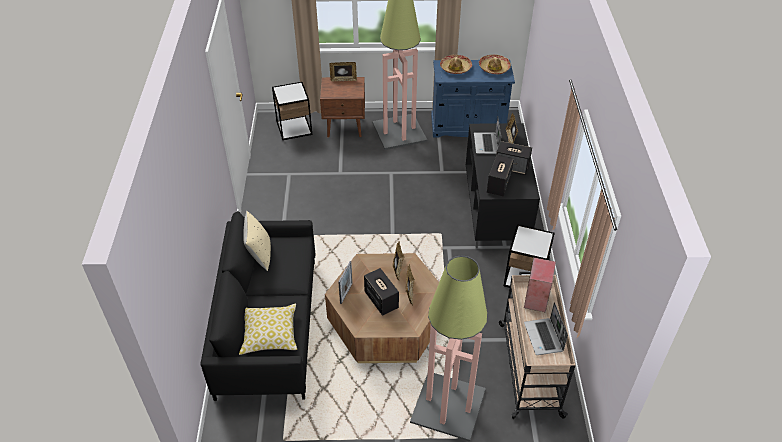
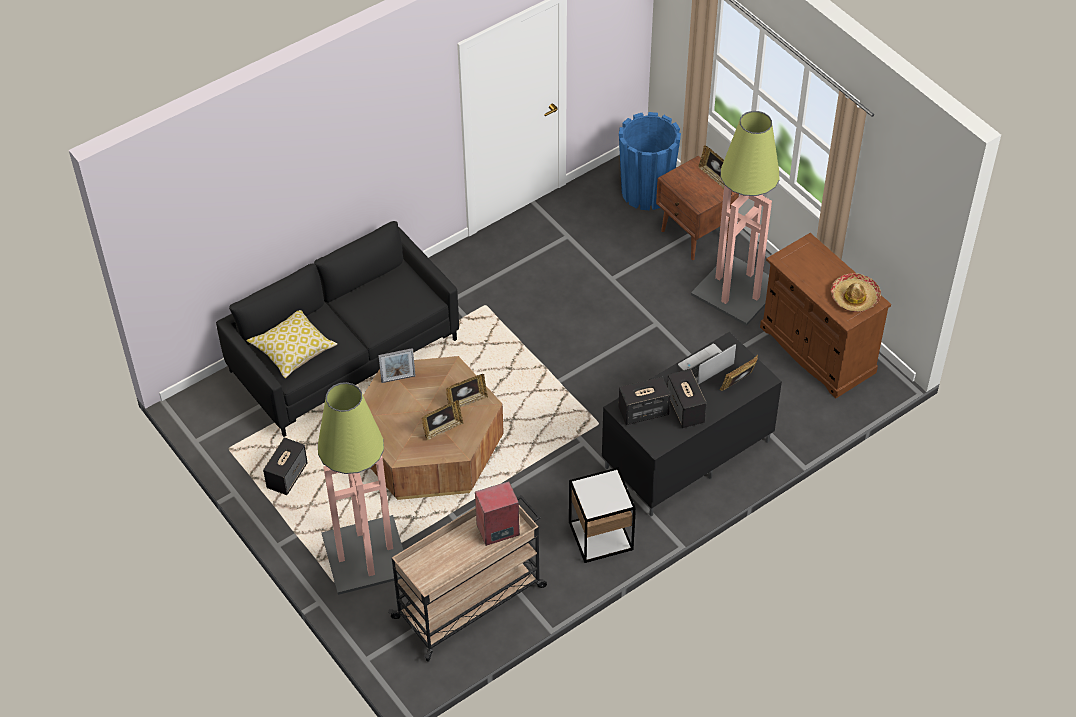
camera: 55 degrees right, 5 degrees up
beige pillow [243,211,271,271] -> none
side table [272,82,312,140] -> blue planter [619,112,681,210]
speaker [364,268,399,316] -> speaker moved to [263,437,308,495]
blue cabinet [431,60,515,138] -> brown cabinet [760,233,891,398]
hat [440,55,472,74] -> none
laptop [524,302,568,355] -> none

